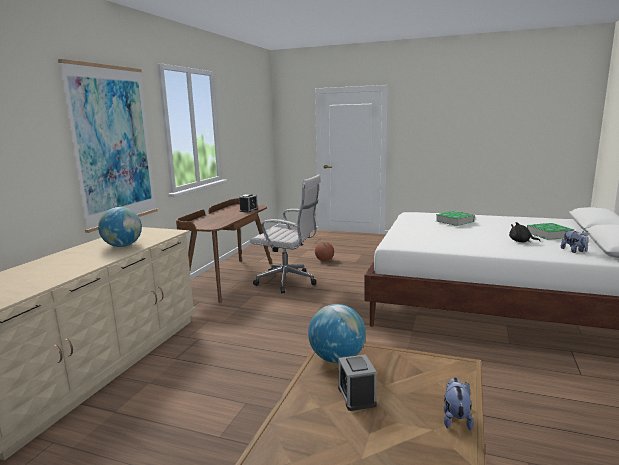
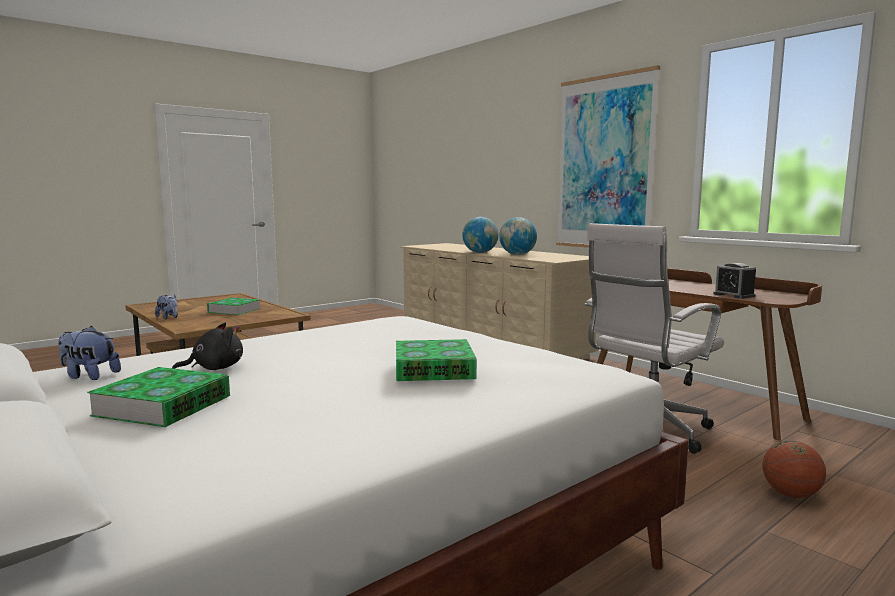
camera: 120 degrees right, 5 degrees down
globe [308,304,366,363] -> globe moved to [462,217,499,253]
alarm clock [338,354,377,411] -> book [207,298,261,315]

